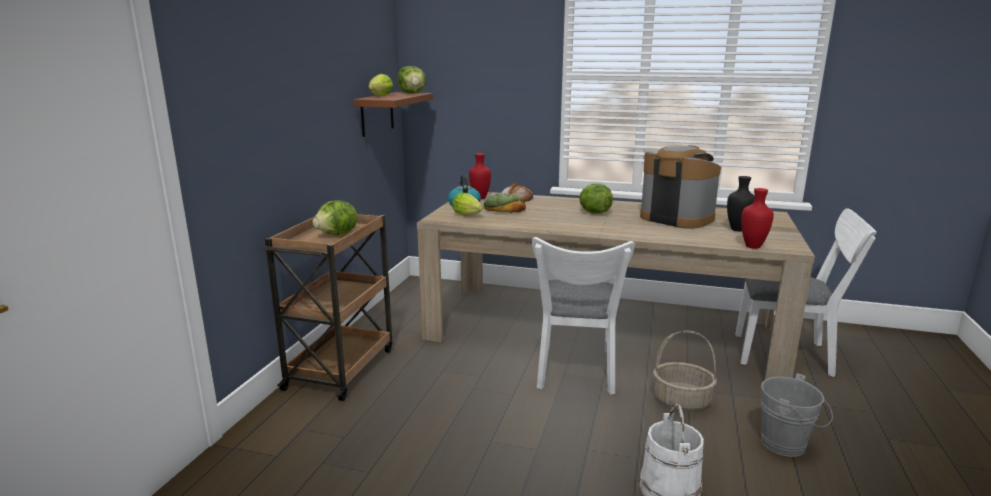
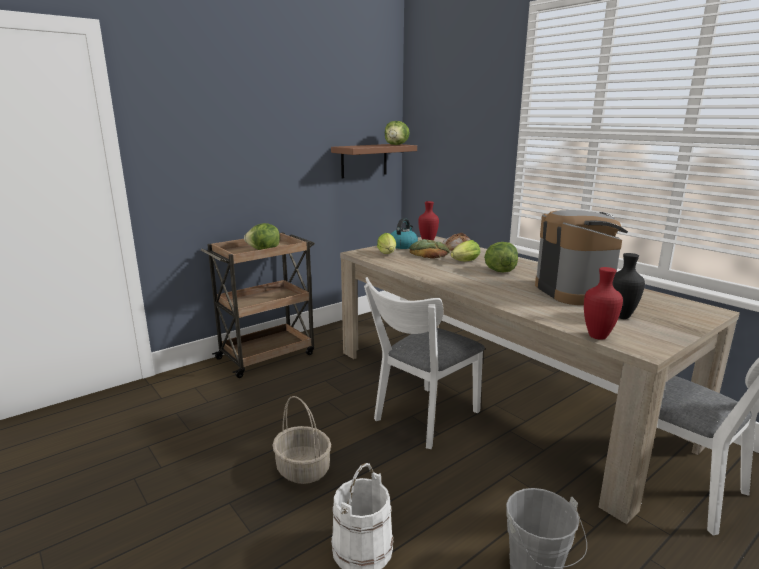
camera: 35 degrees right, 0 degrees up
lettuce [368,74,393,96] -> lettuce moved to [450,240,480,262]
basket [653,330,717,411] -> basket moved to [273,396,331,484]

